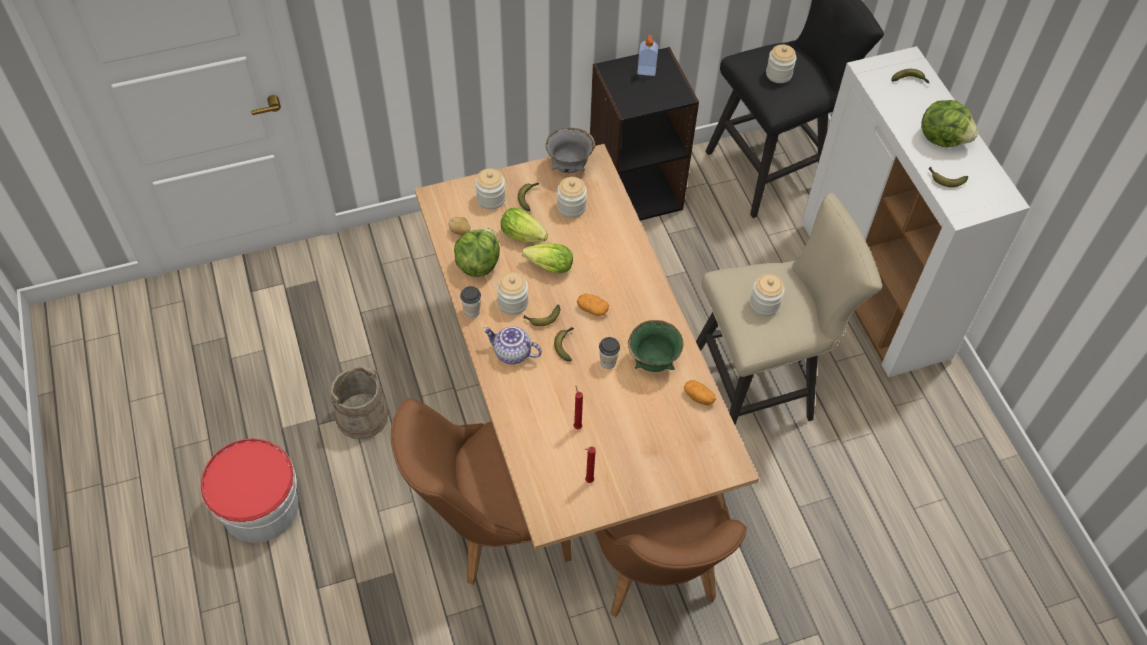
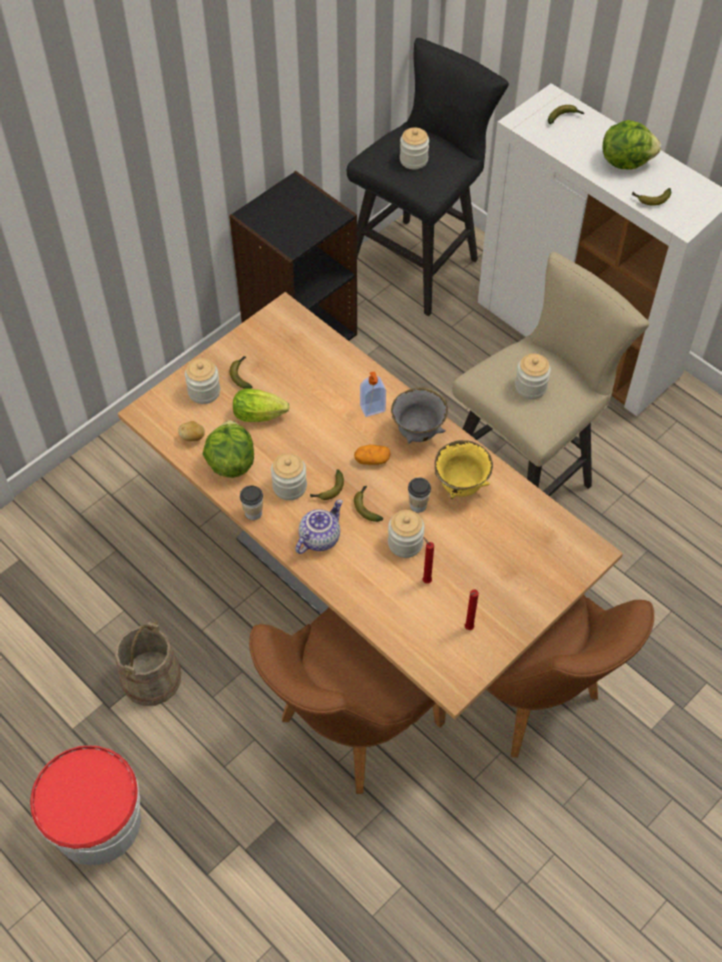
camera: 25 degrees left, 0 degrees up
teapot [483,326,542,364] -> teapot turned 135 degrees clockwise [295,500,343,554]
lettuce [522,243,573,274] -> none
grey bowl [546,128,595,173] -> grey bowl moved to [391,387,448,444]
jar [557,177,587,218] -> jar moved to [388,510,425,558]
green bowl [628,320,684,372] -> yellow bowl [435,440,493,499]
soap dispenser [637,35,658,76] -> soap dispenser moved to [360,371,386,417]
potato [684,380,716,405] -> none

